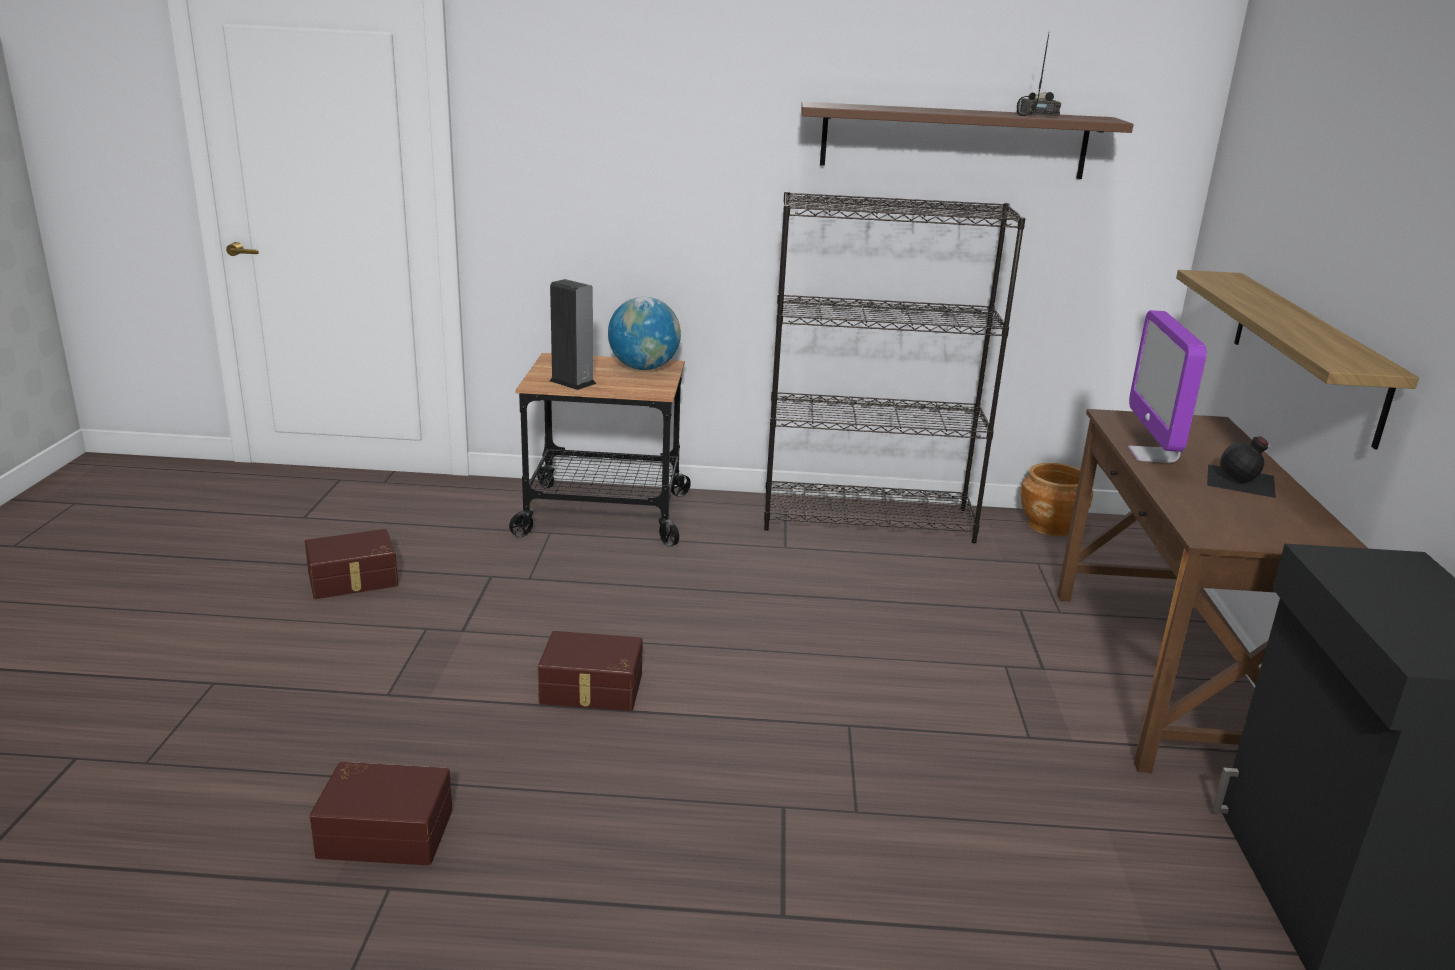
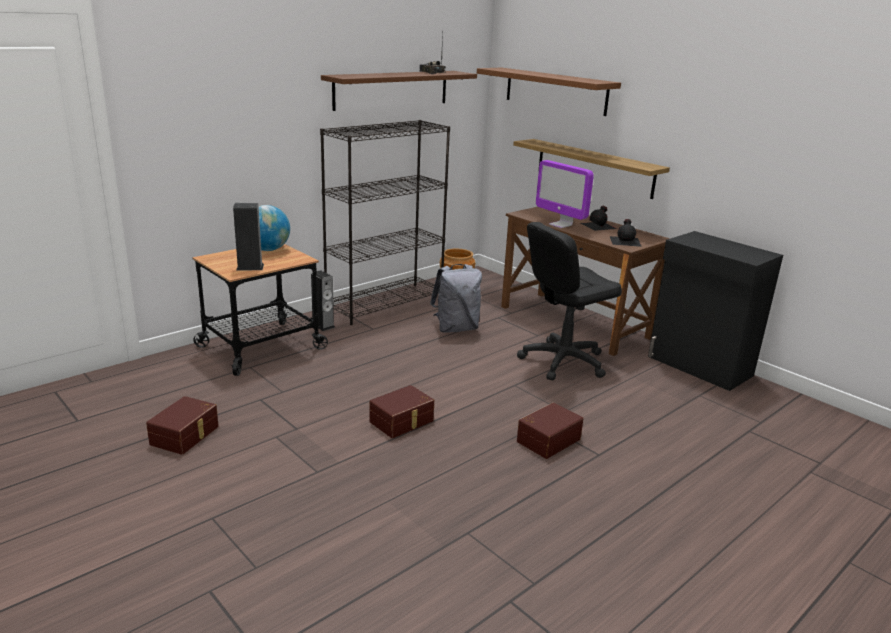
camera: 45 degrees left, 0 degrees up
brown storage box [309,762,452,865] -> brown storage box moved to [517,402,583,459]
none -> speaker [311,270,335,331]
none -> grey backpack [430,264,482,333]
none -> brown shelf [477,68,621,116]
none -> black office chair [517,222,622,381]
none -> black bottle [610,219,642,247]

